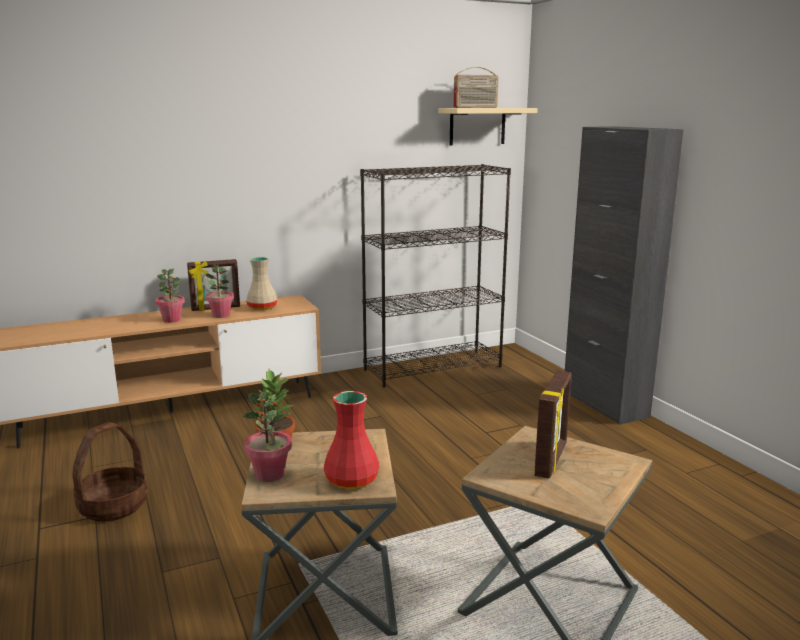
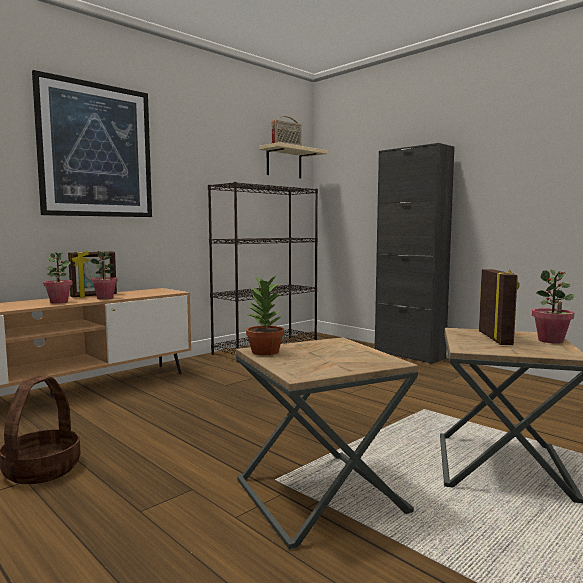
camera: 20 degrees left, 10 degrees down
potted plant [243,392,292,482] -> potted plant moved to [532,269,575,344]
beige vase [246,257,278,310] -> none
red vase [324,391,379,489] -> none
none -> picture [32,70,152,217]

